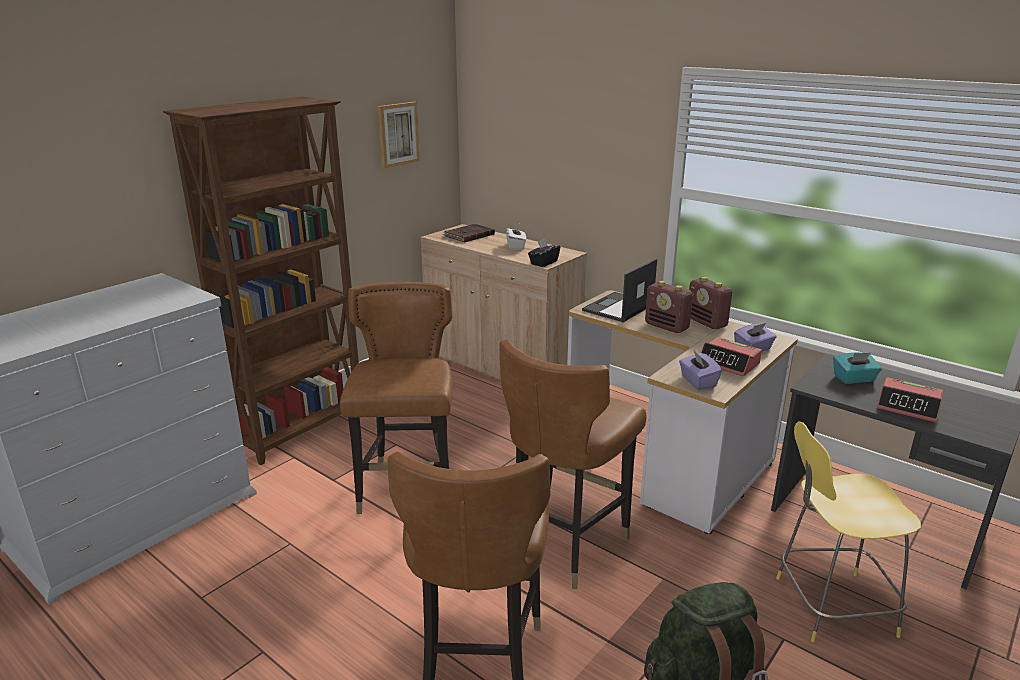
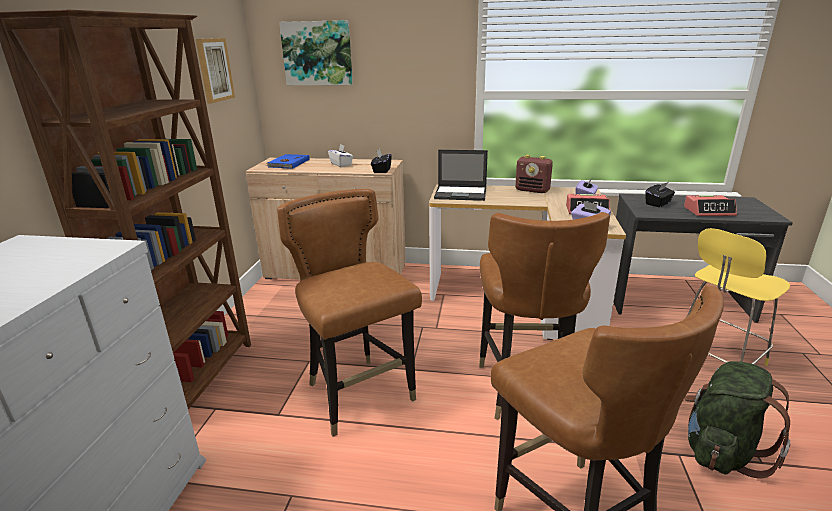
camera: 30 degrees left, 0 degrees up
brown book [443,224,495,243] -> blue book [266,154,310,169]
laptop [582,258,657,322] -> laptop turned 90 degrees counterclockwise [434,150,488,201]
radio [645,281,693,333] -> none
turquoise tissue box [833,352,882,384] -> black tissue box [645,182,675,207]
none -> picture [279,20,353,85]

